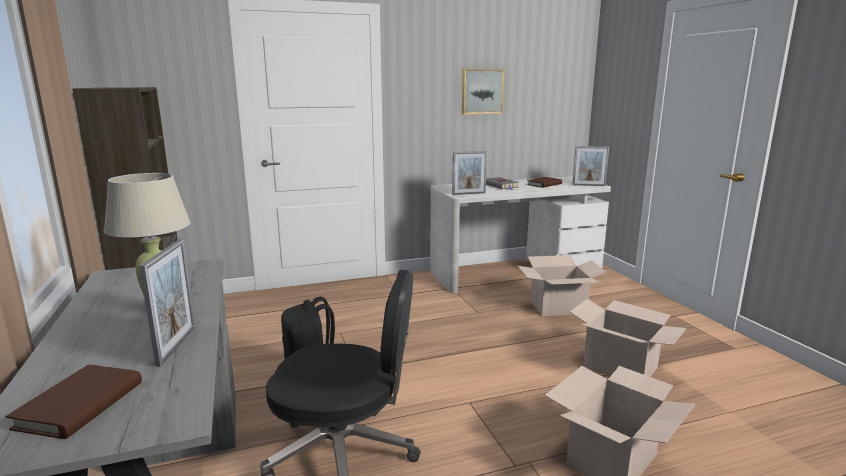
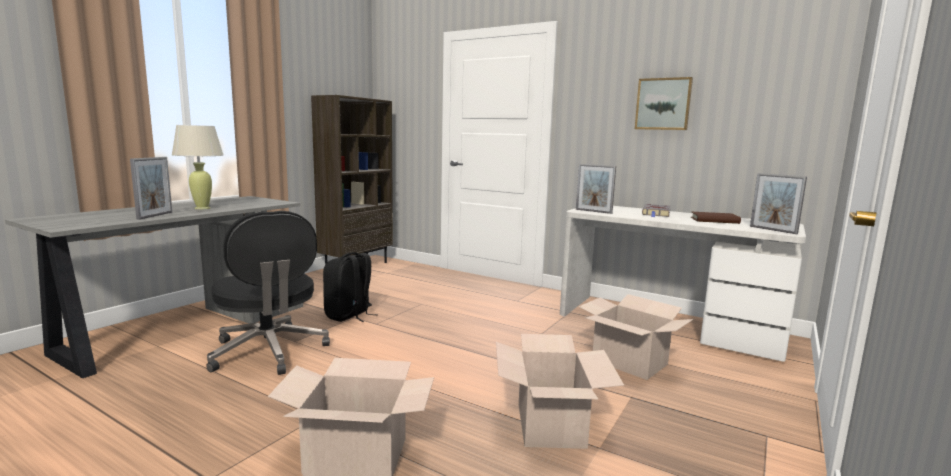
camera: 50 degrees right, 5 degrees down
brown book [6,364,142,439] -> none
picture frame [139,239,195,367] -> picture frame turned 45 degrees counterclockwise [130,157,172,220]

